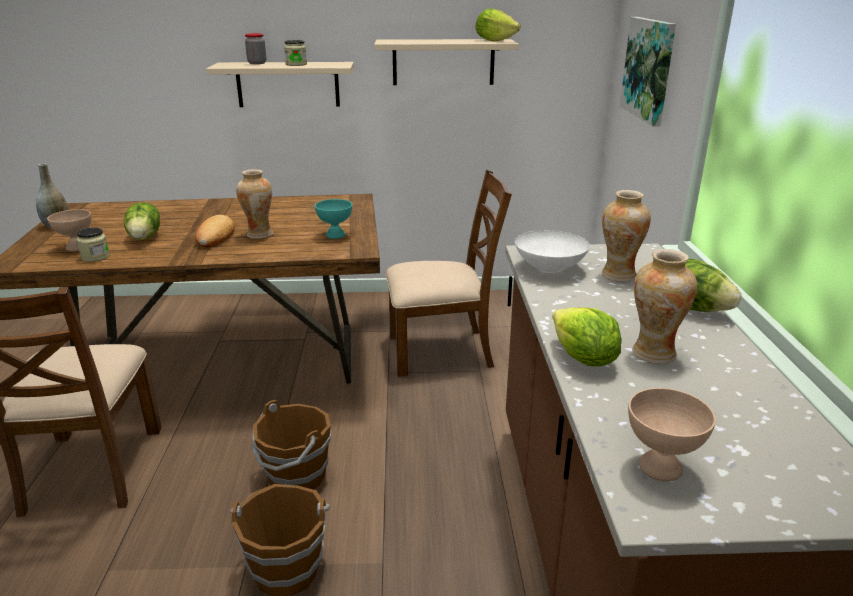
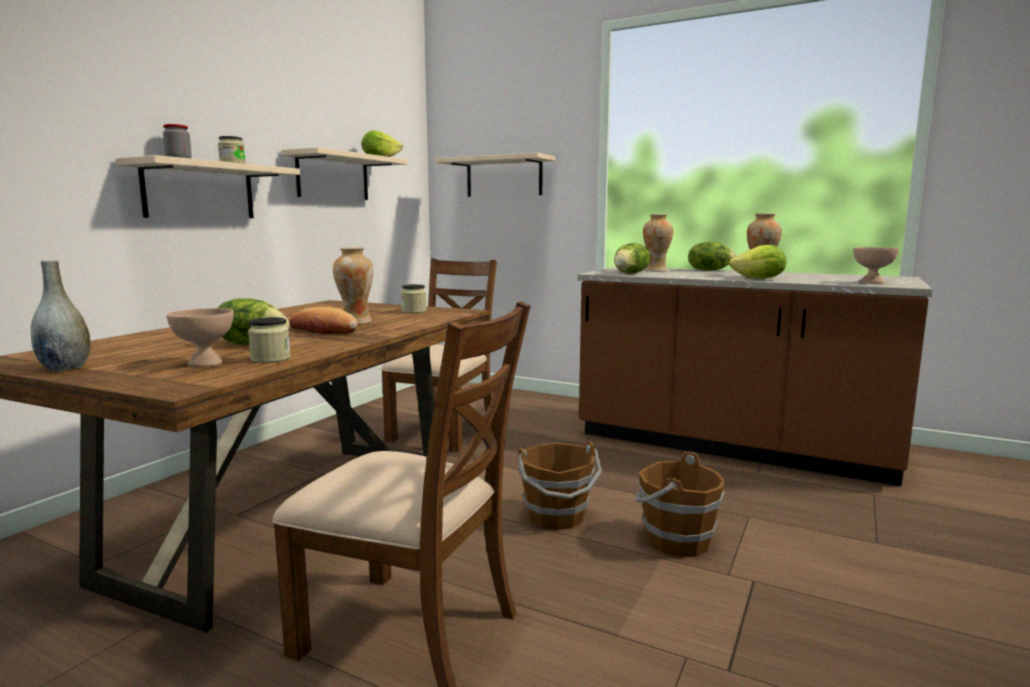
camera: 60 degrees left, 15 degrees down
turquoise bowl [315,199,352,239] -> jar [401,284,427,313]
white bowl [515,230,590,273] -> lettuce [614,243,650,273]
picture [620,17,676,126] -> beige shelf [435,152,555,197]

